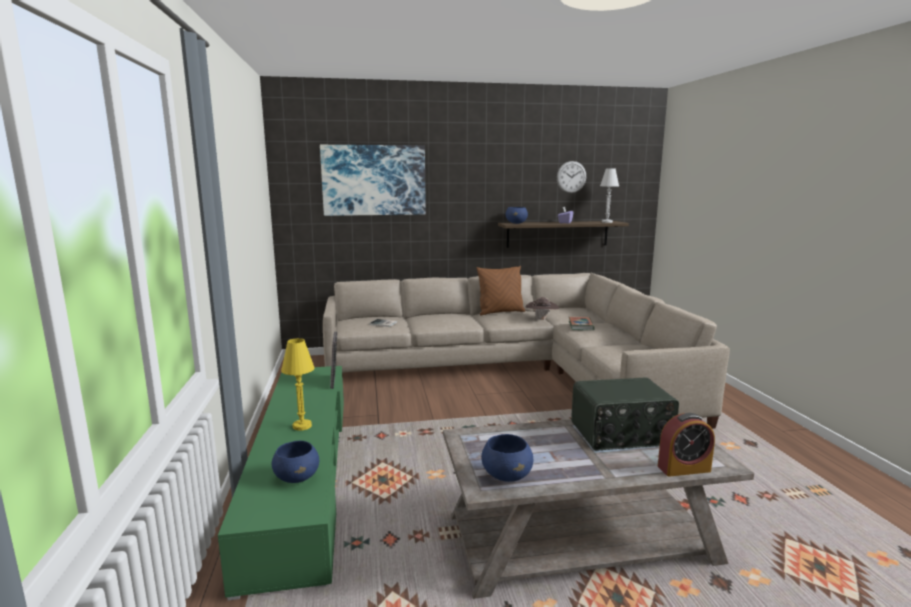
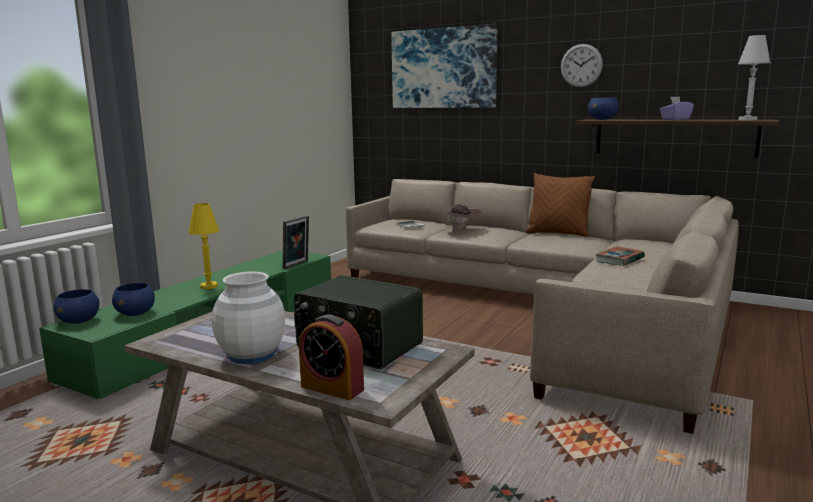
camera: 40 degrees right, 0 degrees up
blue bowl [481,434,533,482] -> blue bowl moved to [53,289,100,324]
brown hat [526,297,559,321] -> brown hat moved to [440,203,482,230]
wall clock [557,161,586,193] -> wall clock moved to [561,44,603,87]
none -> white vase [212,271,285,364]

